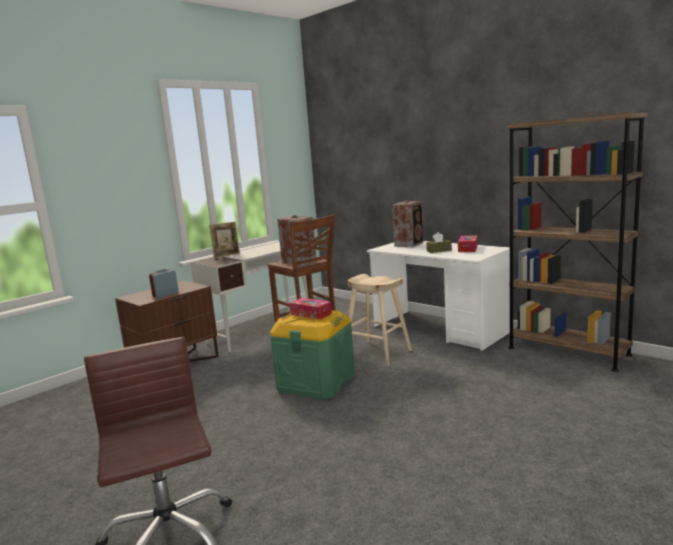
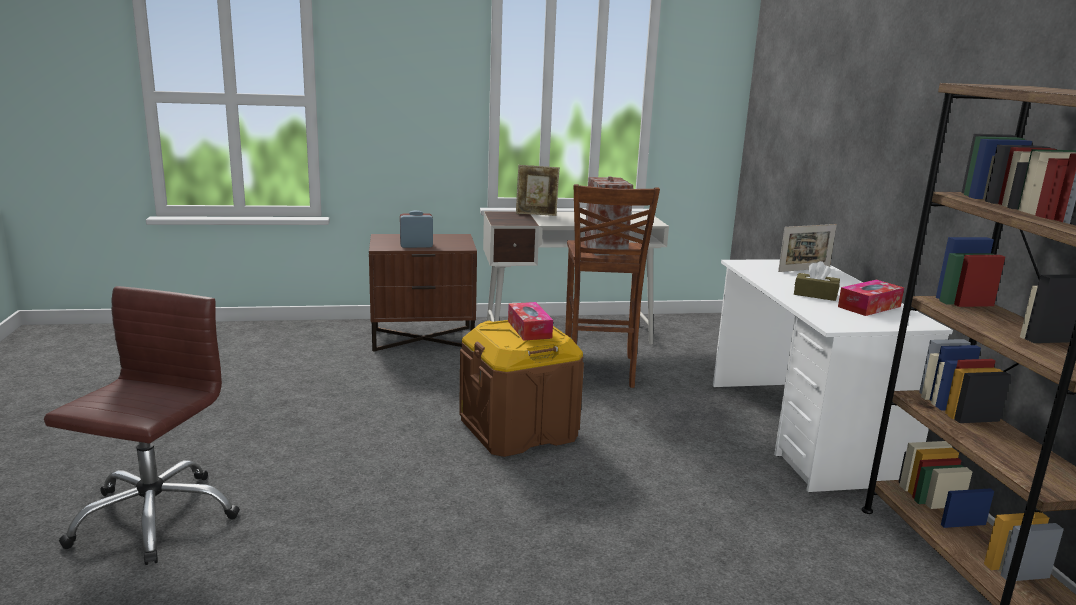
camera: 35 degrees right, 5 degrees up
green storage box [270,310,355,399] -> brown storage box [459,320,584,457]
beige stool [348,274,412,366] -> none
speaker [392,200,424,247] -> picture frame [778,224,837,272]

